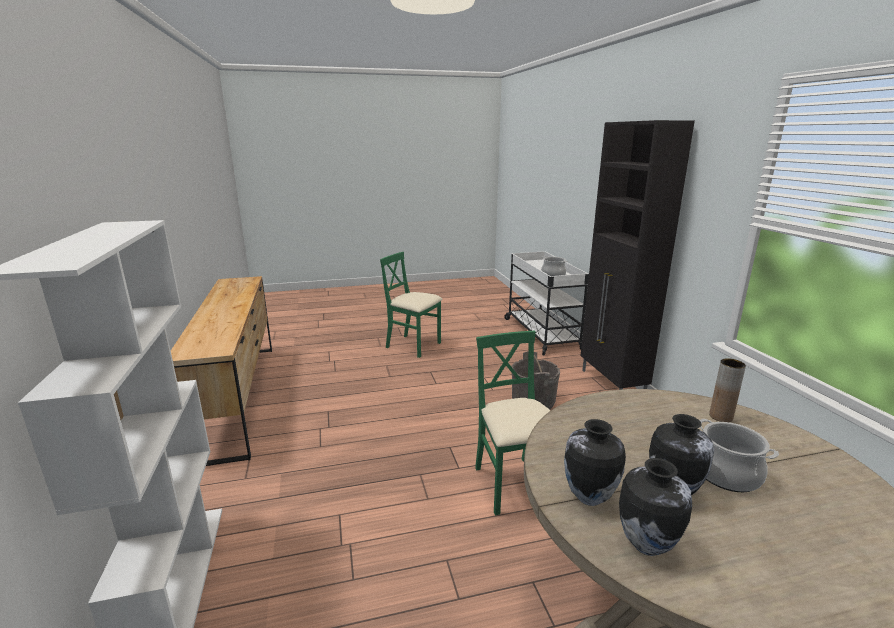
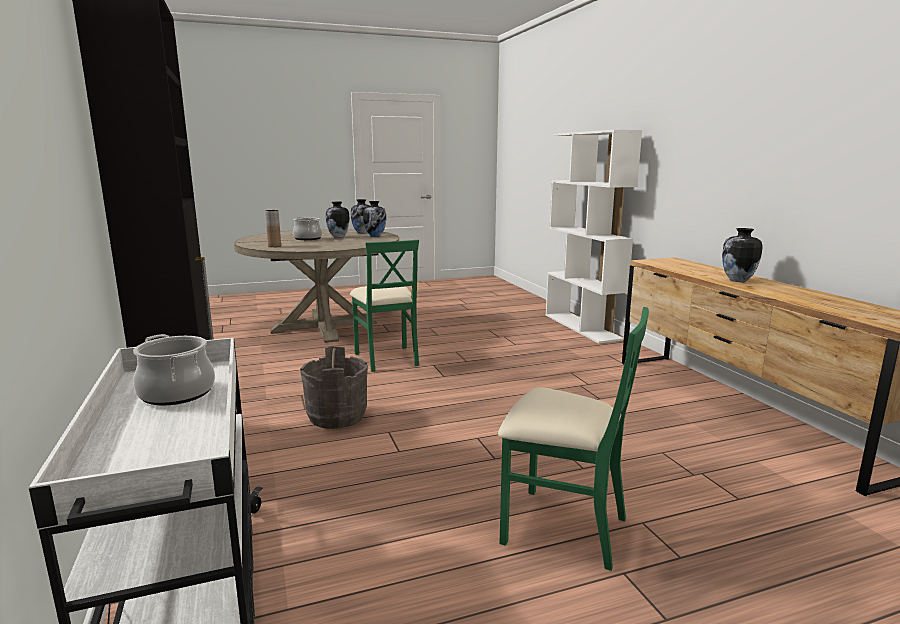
camera: 175 degrees right, 5 degrees down
none -> vase [722,228,763,282]

